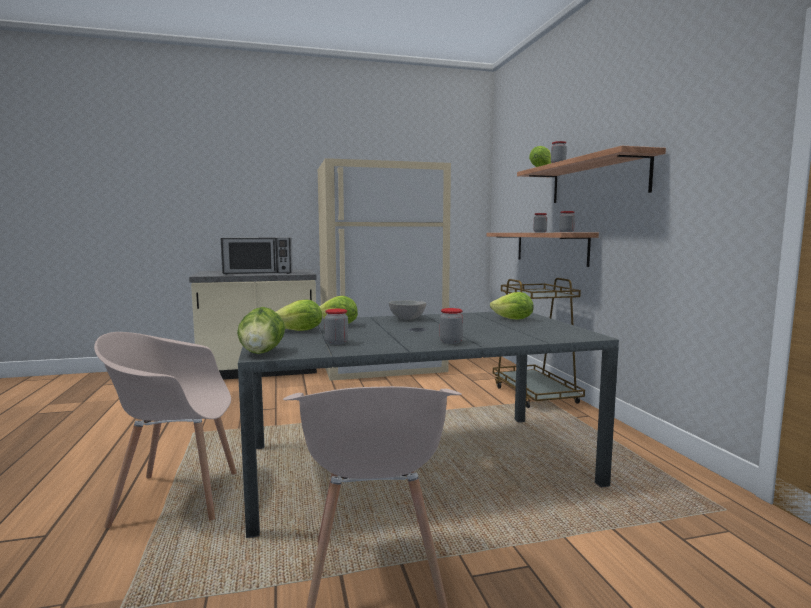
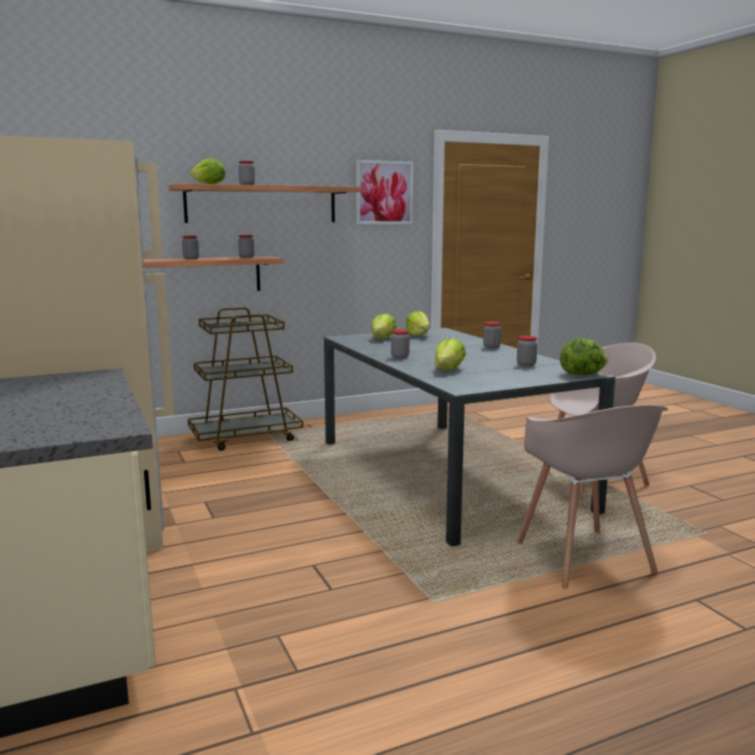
camera: 100 degrees left, 5 degrees up
microwave [221,237,293,275] -> none
lettuce [276,300,322,331] -> lettuce moved to [406,311,430,336]
grey bowl [389,300,426,320] -> jar [391,330,410,358]
none -> picture [356,160,413,224]

